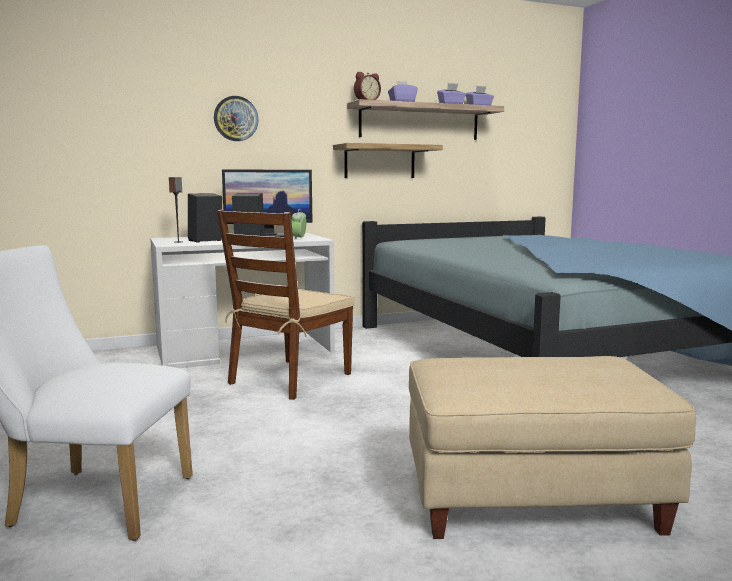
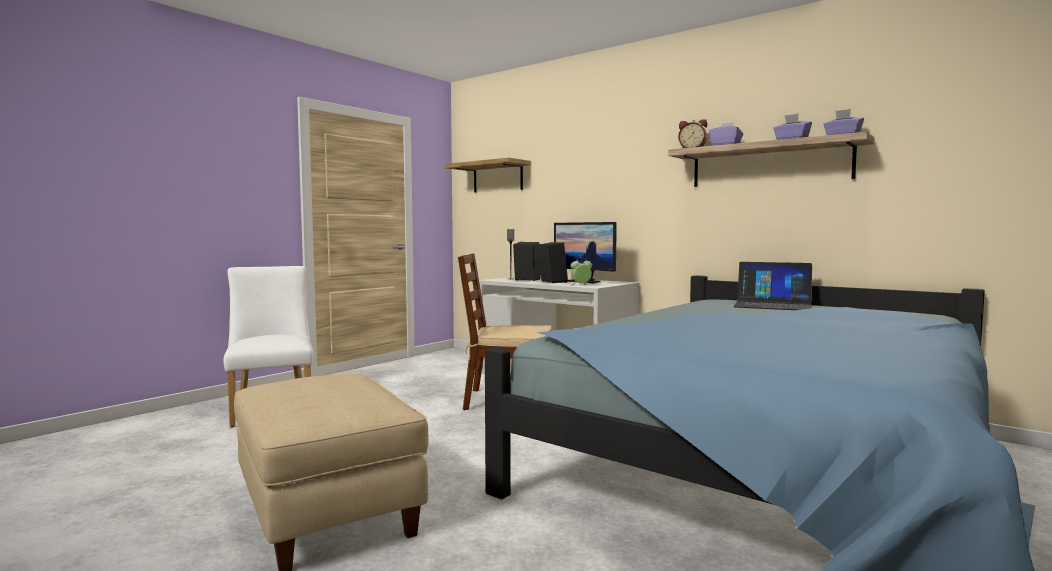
camera: 60 degrees right, 5 degrees down
wall clock [214,96,259,141] -> none
shelf [333,143,443,178] -> shelf moved to [444,158,531,192]
none -> laptop [733,262,812,310]

